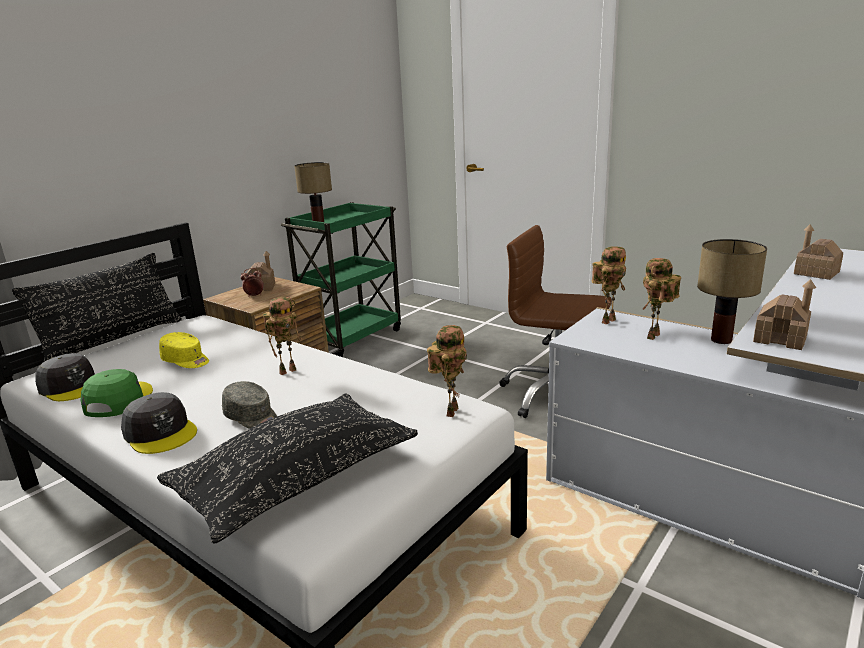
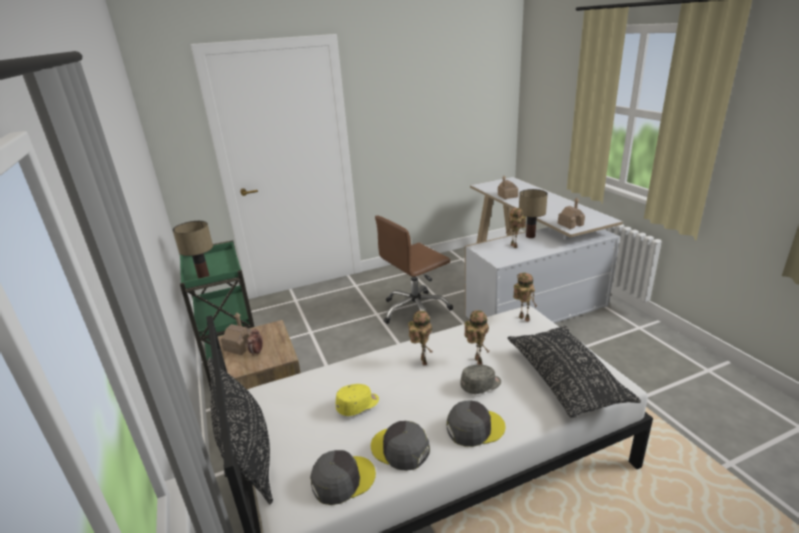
camera: 60 degrees left, 5 degrees up
green cap [81,369,153,417] -> grey cap [371,421,430,471]
toy robot [592,246,626,324] -> toy robot moved to [464,310,490,365]

